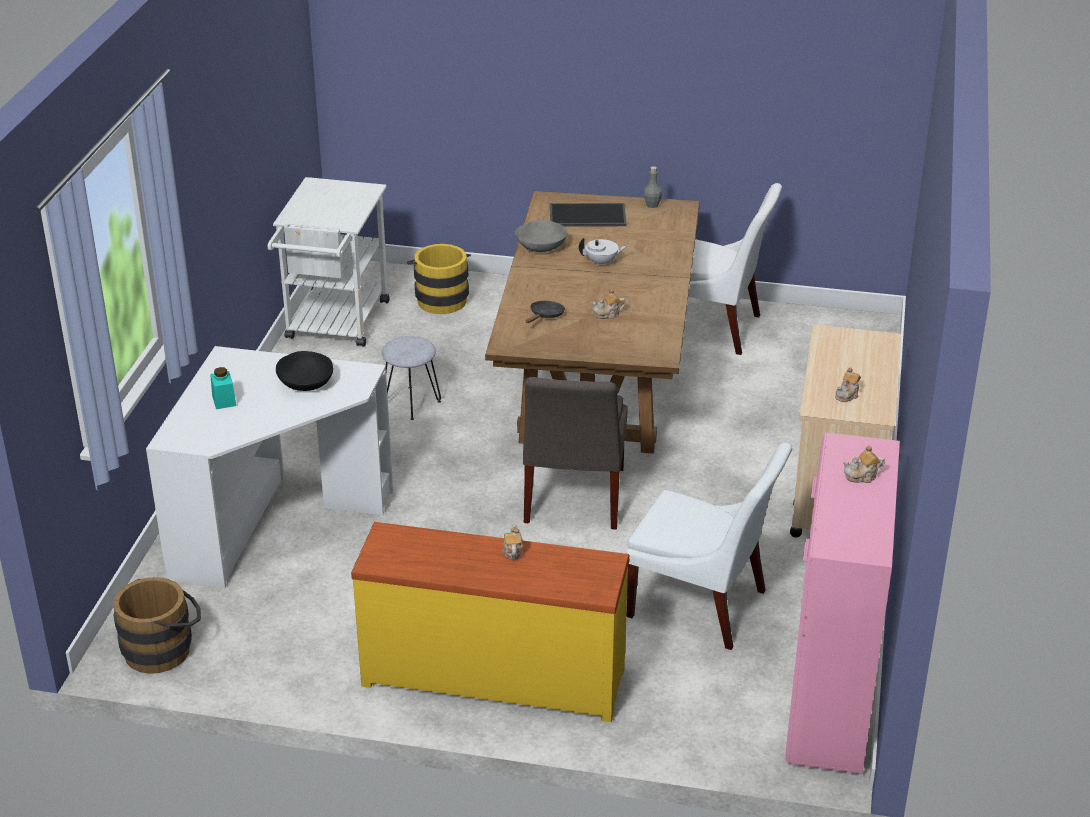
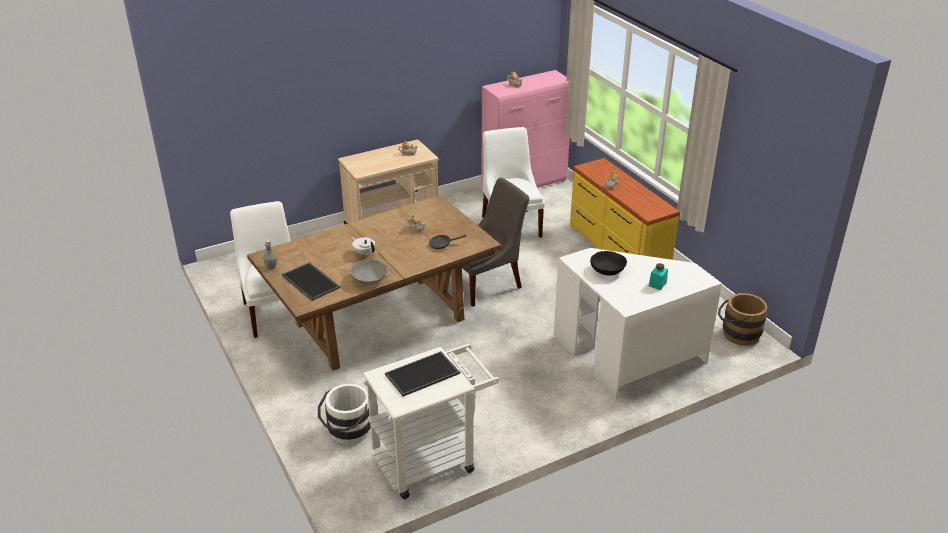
camera: 130 degrees left, 0 degrees up
grey stool [381,336,441,420] -> none
yellow bucket [407,244,471,314] -> white bucket [318,384,371,444]
none -> tray [385,351,460,397]

